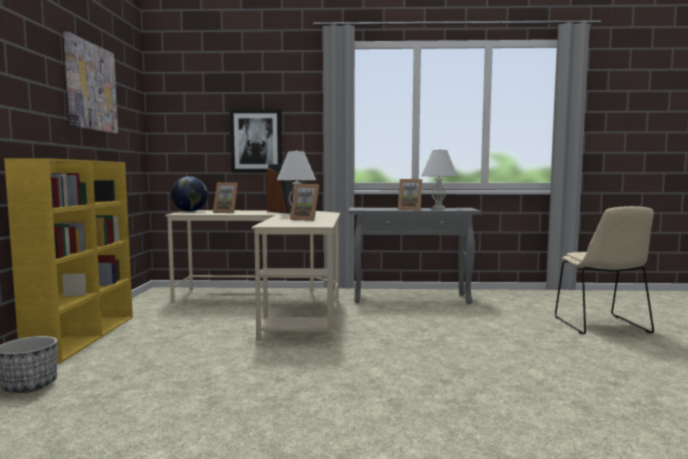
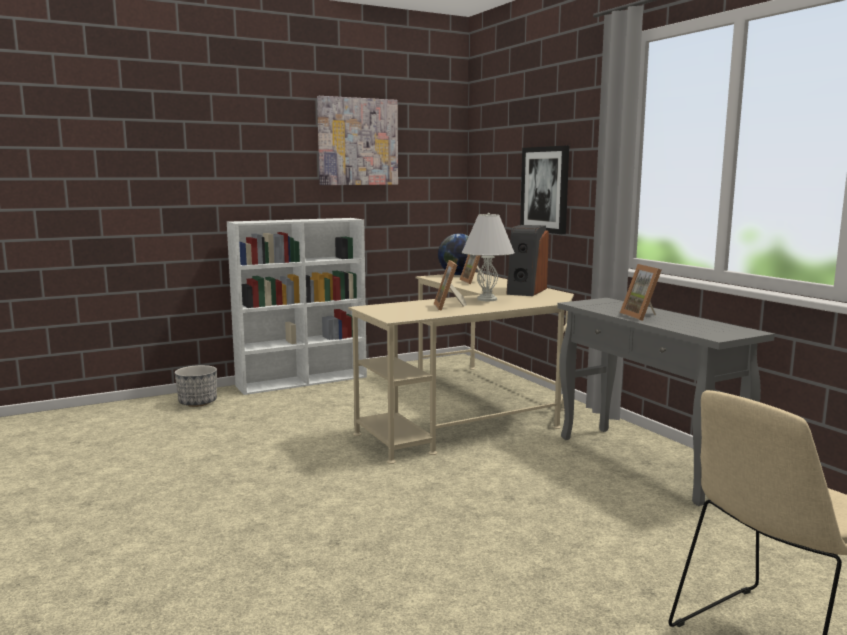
camera: 60 degrees right, 5 degrees up
yellow bookcase [4,158,133,363] -> white bookcase [227,218,367,395]
white table lamp [421,149,457,209] -> none

